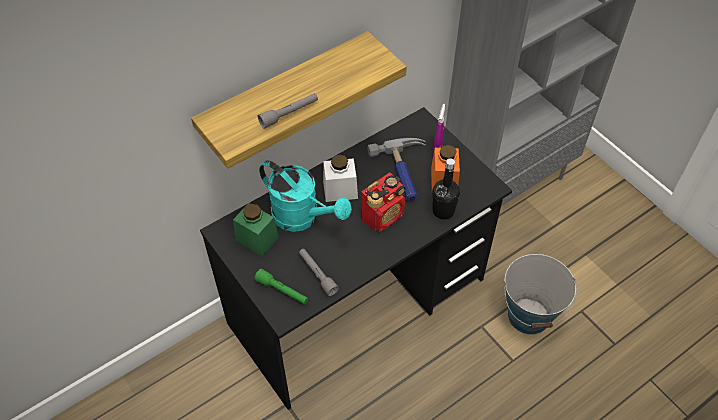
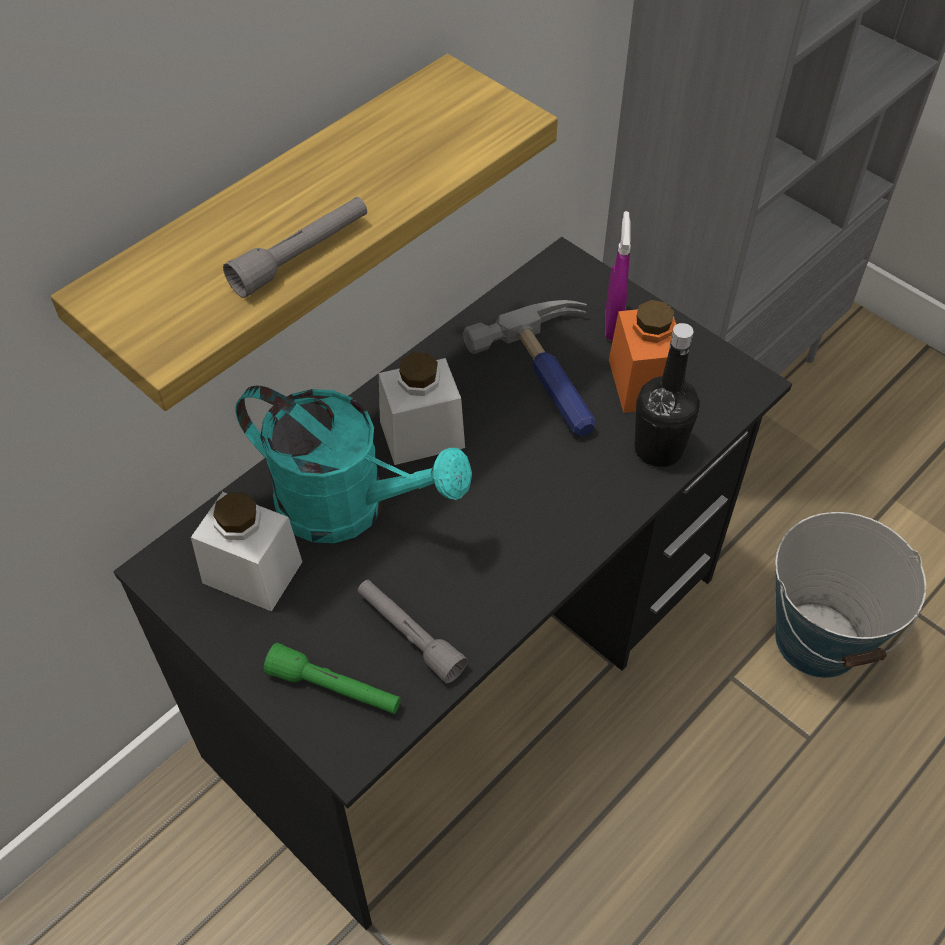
camera: 10 degrees left, 0 degrees up
green jar [233,203,279,256] -> white jar [191,492,302,612]
radio [361,173,406,232] -> none

